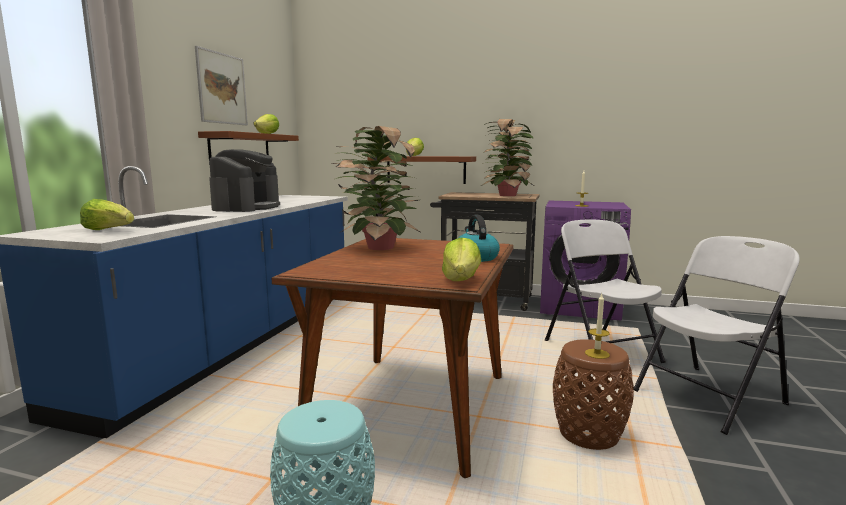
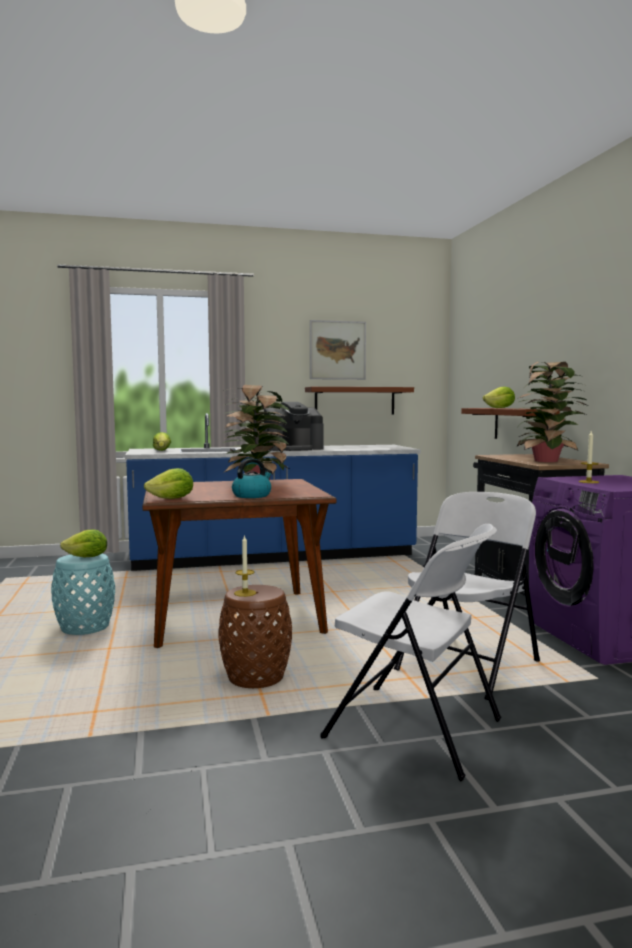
camera: 60 degrees right, 5 degrees down
lettuce [254,114,279,134] -> lettuce moved to [60,529,107,557]

